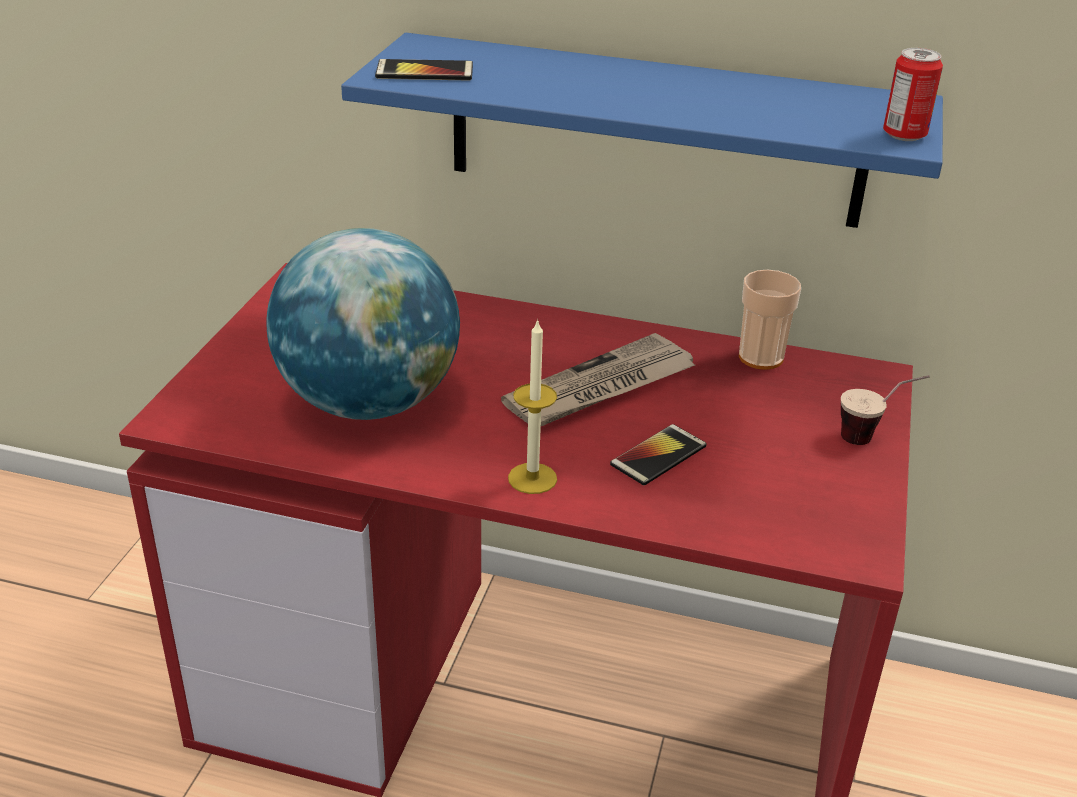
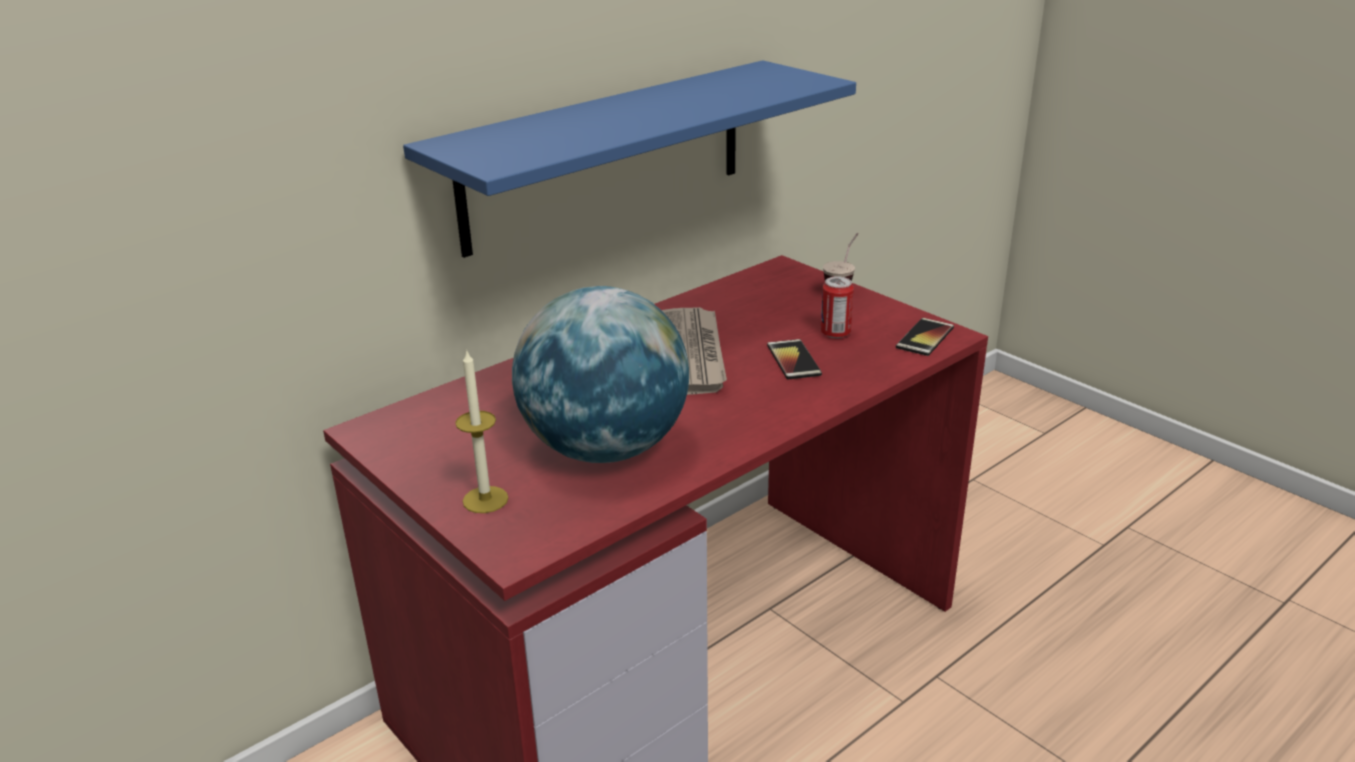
camera: 55 degrees left, 5 degrees down
phone [375,59,473,81] -> phone moved to [896,318,954,356]
candle [508,318,557,494] -> candle moved to [455,349,508,513]
cup [739,270,801,370] -> none
can [883,48,943,141] -> can moved to [821,276,854,338]

